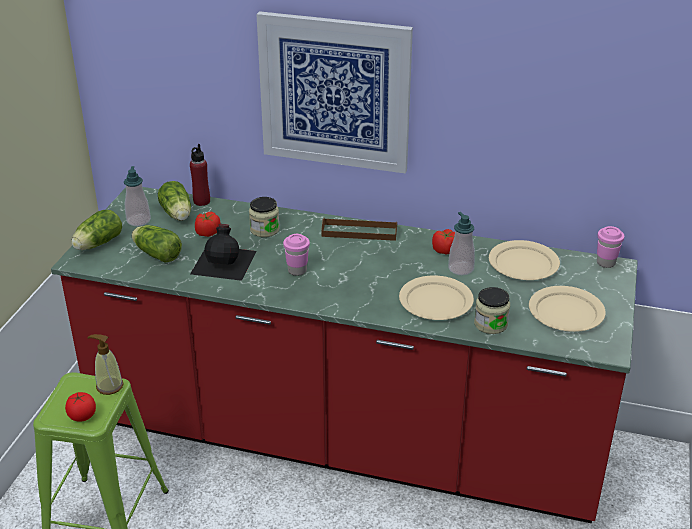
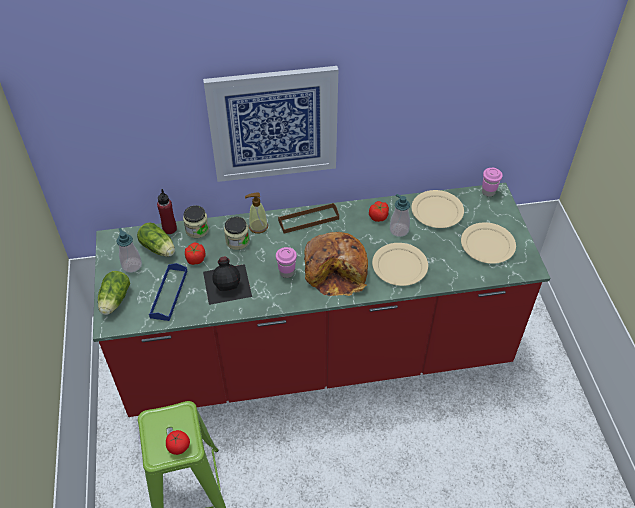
camera: 25 degrees left, 15 degrees up
soap dispenser [87,334,123,395] -> soap dispenser moved to [245,193,268,233]
lettuce [132,225,182,263] -> blue tray [149,263,187,321]
jar [474,287,510,334] -> jar moved to [183,205,209,238]
none -> bread [304,232,368,296]

